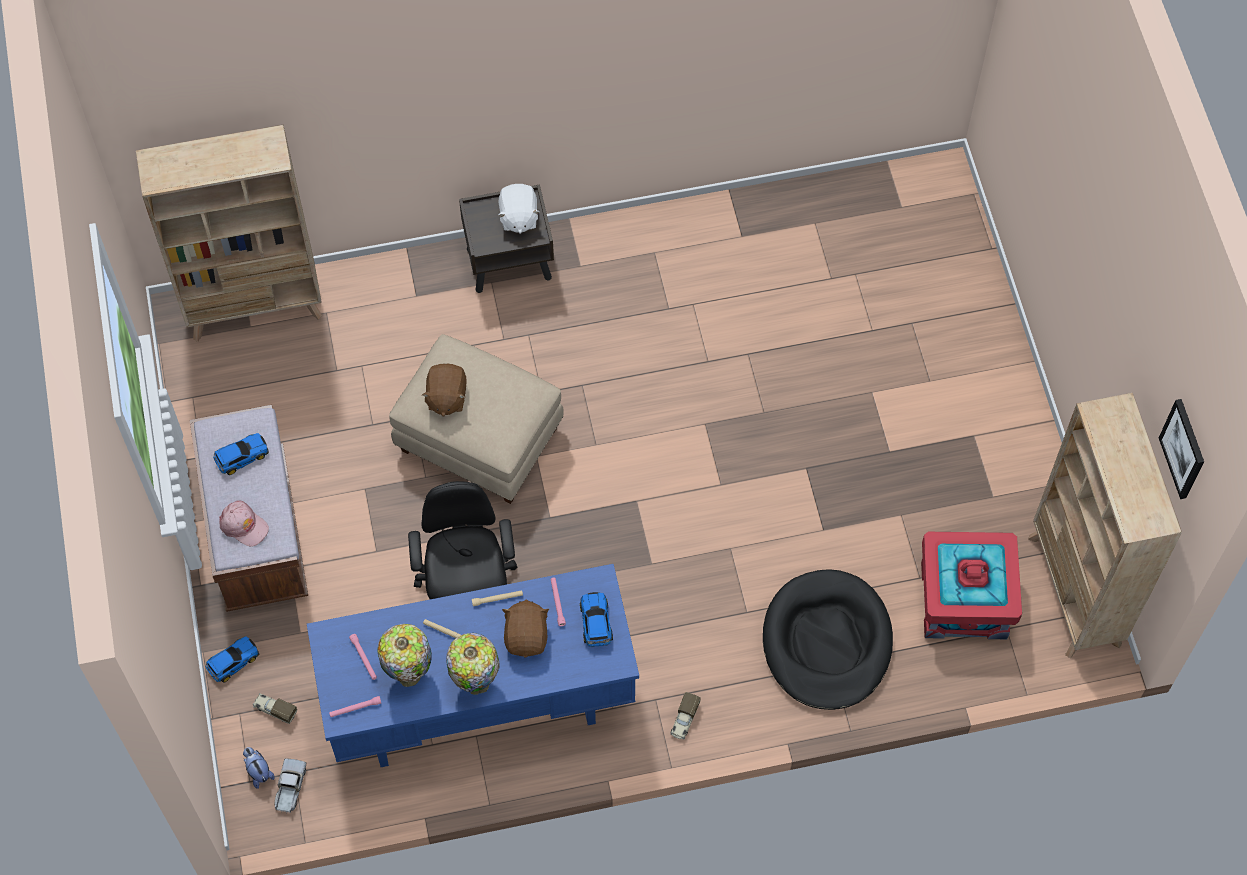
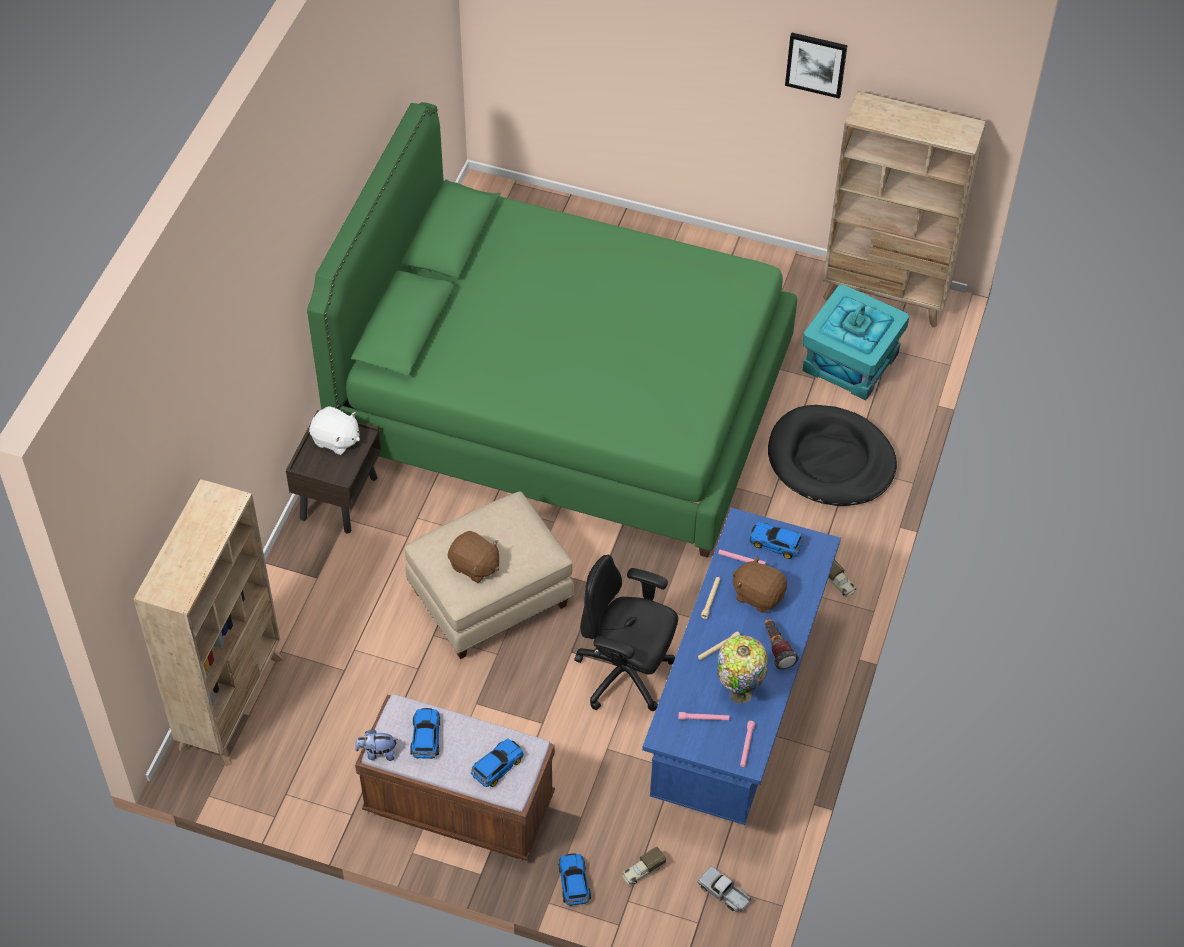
camera: 60 degrees left, 10 degrees down
pink cap [219,500,269,546] -> toy car [471,739,524,787]
plush toy [243,747,275,789] -> plush toy moved to [355,729,398,761]
table lamp [446,633,500,695] -> flashlight [765,619,799,670]
red storage box [921,532,1022,639] -> turquoise storage box [802,284,909,400]
picture [1159,399,1204,499] -> picture moved to [785,33,848,99]
none -> green bed [307,102,797,558]

